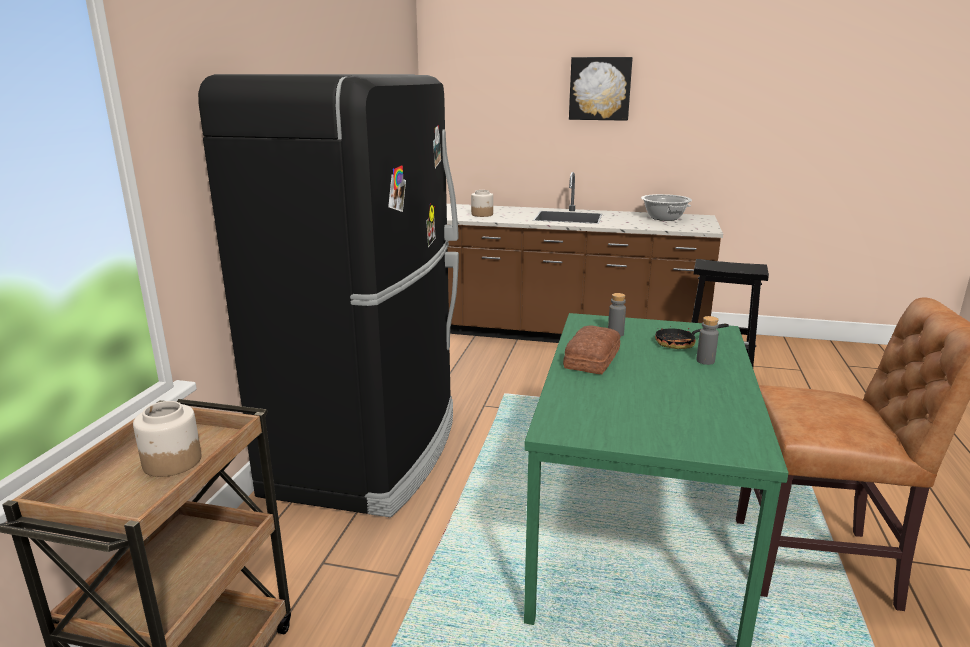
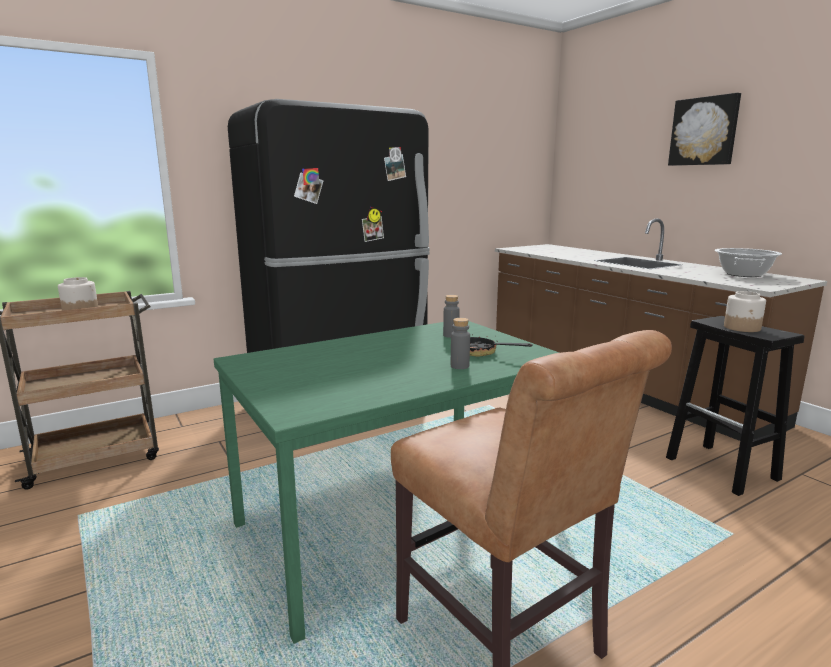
camera: 45 degrees right, 5 degrees down
jar [471,190,493,217] -> jar moved to [724,291,766,332]
bread [563,325,621,374] -> none

